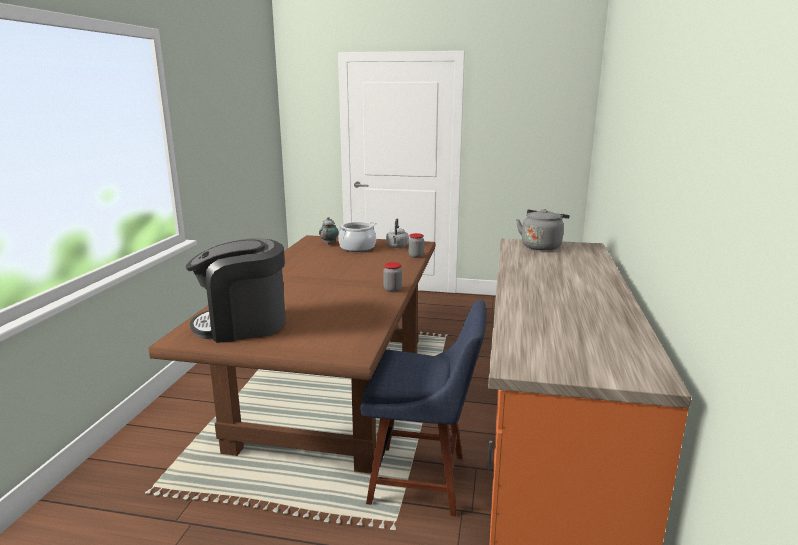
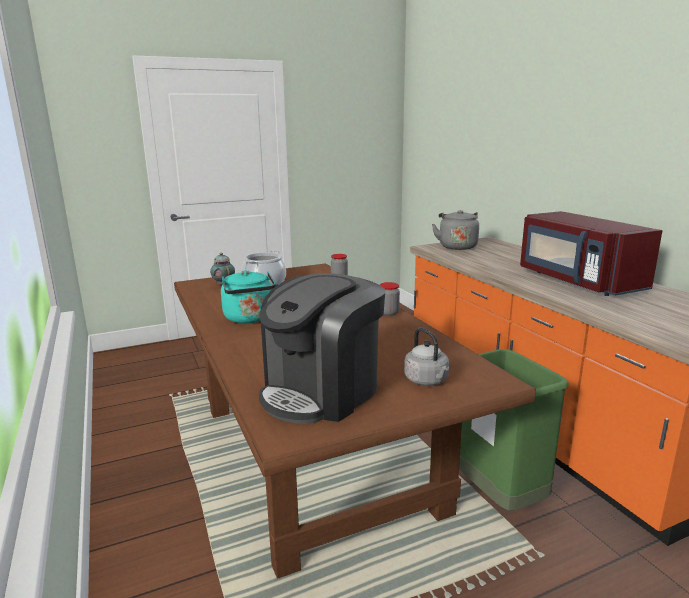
camera: 35 degrees left, 0 degrees up
blue chair [360,300,486,516] -> green trash can [459,349,569,511]
grey kettle [386,219,409,248] -> grey kettle moved to [404,328,449,386]
none -> turquoise kettle [221,270,281,323]
none -> red microwave [520,211,662,296]

